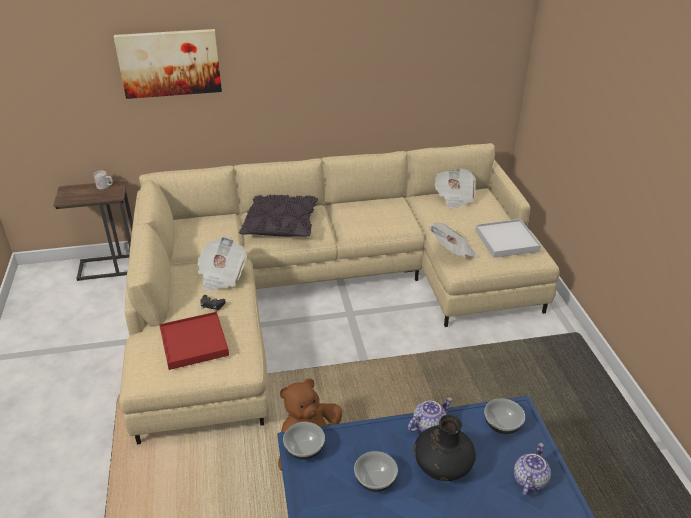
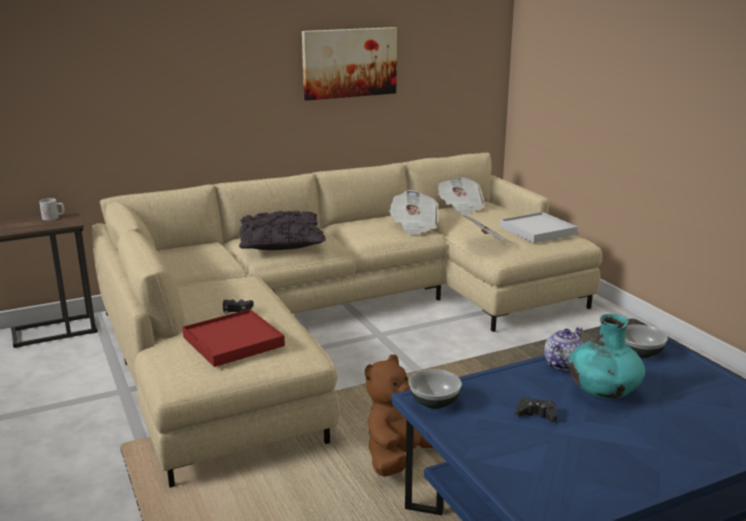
camera: 15 degrees left, 15 degrees down
picture [114,29,222,99] -> picture moved to [302,27,397,101]
newspaper [197,236,247,291] -> newspaper moved to [389,190,439,235]
bowl [354,451,398,492] -> black game controller [515,397,557,422]
black vase [414,415,476,481] -> turquoise vase [568,314,645,399]
teapot [514,443,551,496] -> none

